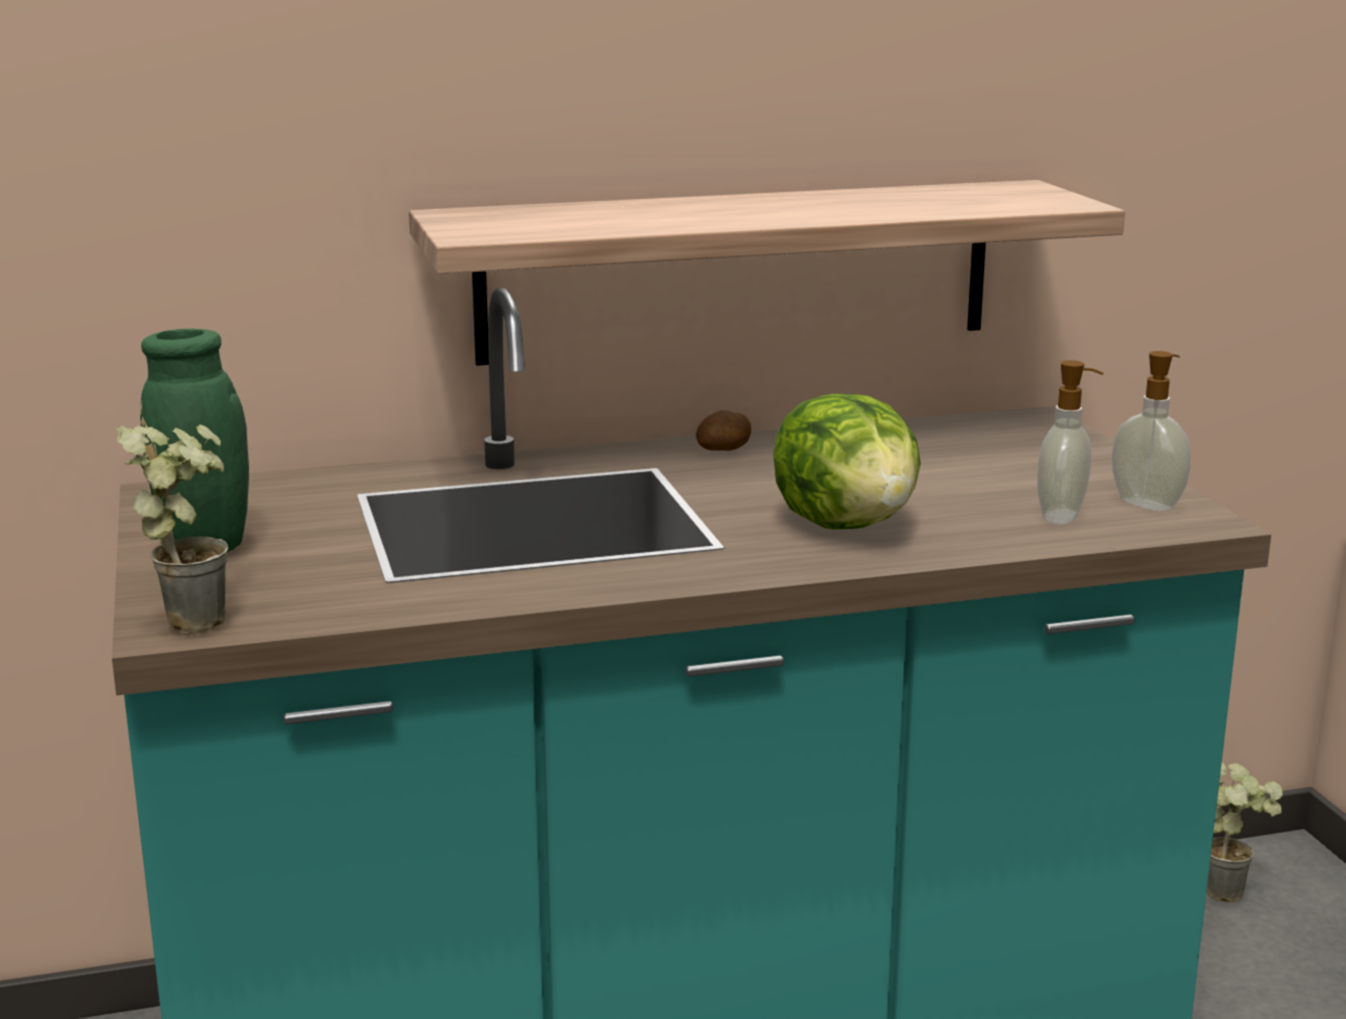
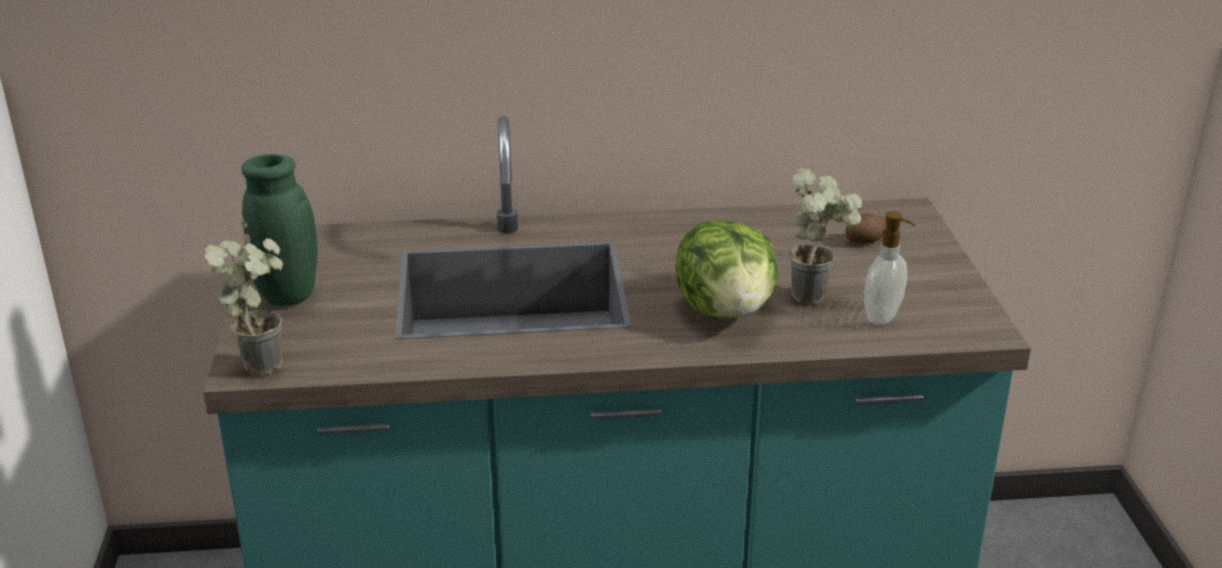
camera: 10 degrees right, 10 degrees up
shelf [409,180,1125,366] -> none
potato [696,410,752,451] -> potato moved to [845,213,886,243]
soap dispenser [1112,351,1191,511] -> none
potted plant [1206,762,1283,903] -> potted plant moved to [789,168,862,304]

